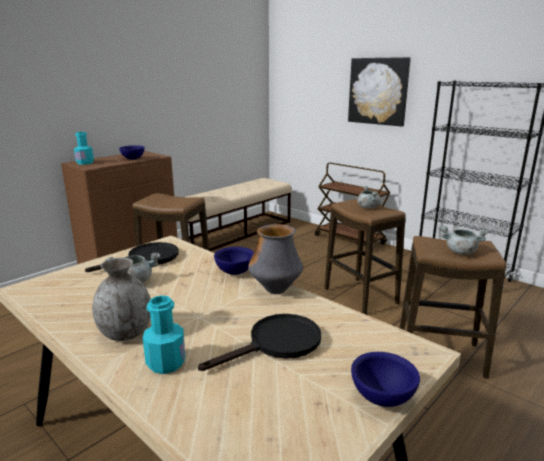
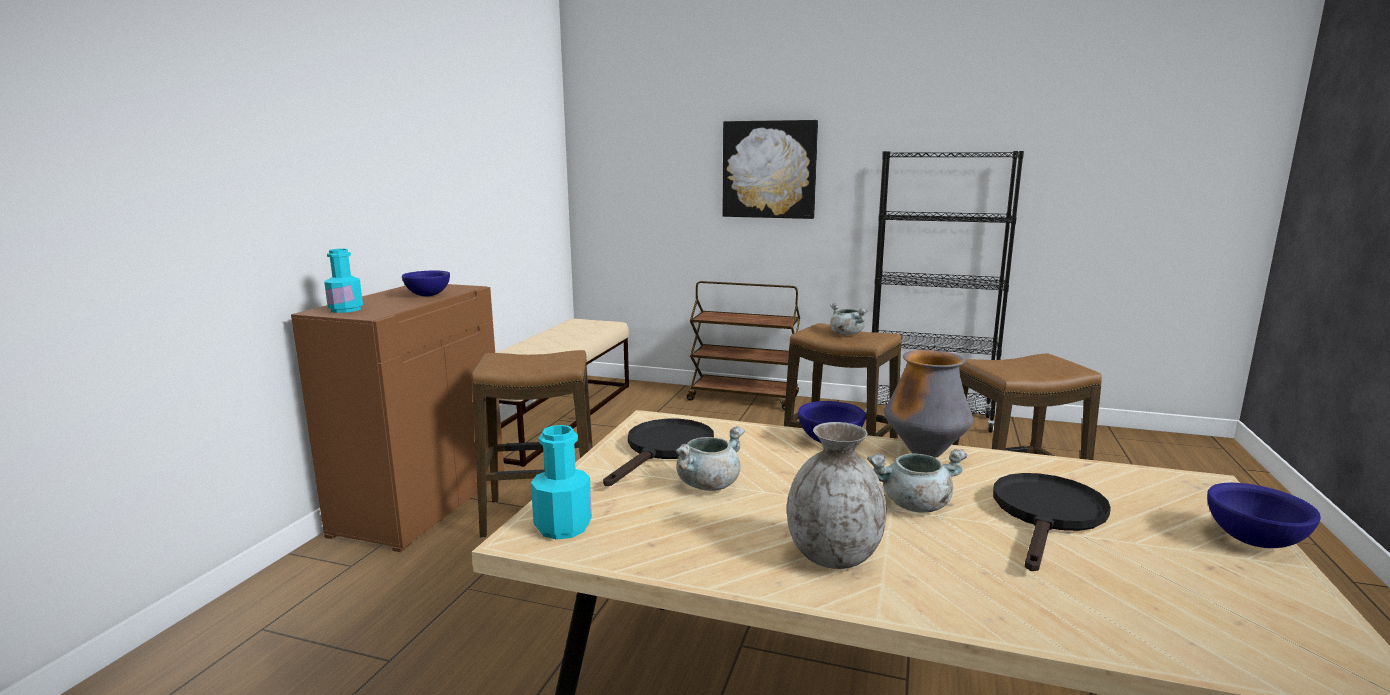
camera: 25 degrees left, 5 degrees down
turquoise bottle [143,295,185,374] -> turquoise bottle moved to [531,425,592,540]
grey cooking pot [440,226,488,255] -> grey cooking pot moved to [867,449,967,513]

